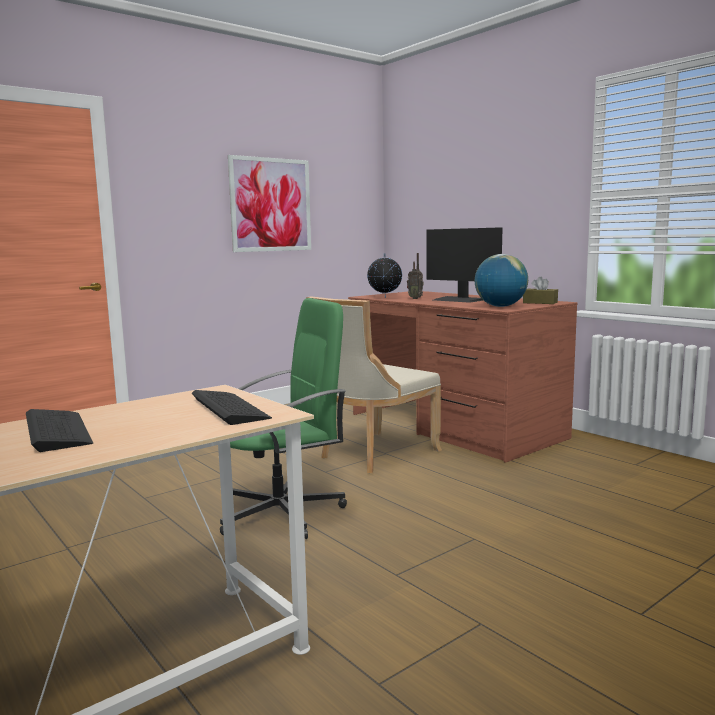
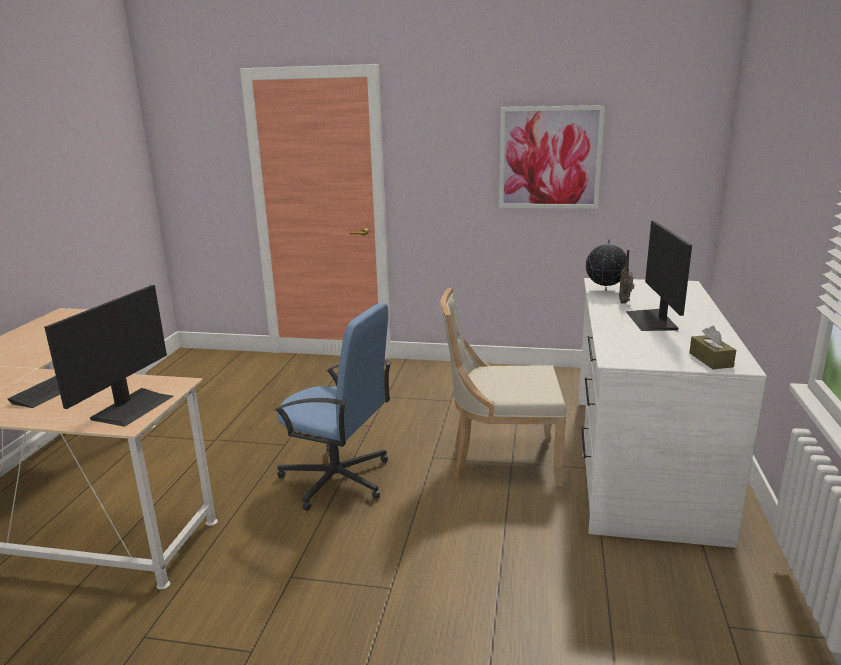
camera: 50 degrees right, 10 degrees up
keyboard [192,390,272,425] -> monitor [44,285,174,427]
green office chair [220,298,347,539] -> blue office chair [274,303,392,511]
brown desk [348,291,578,463] -> white desk [578,278,767,548]
globe [475,254,528,307] -> none

